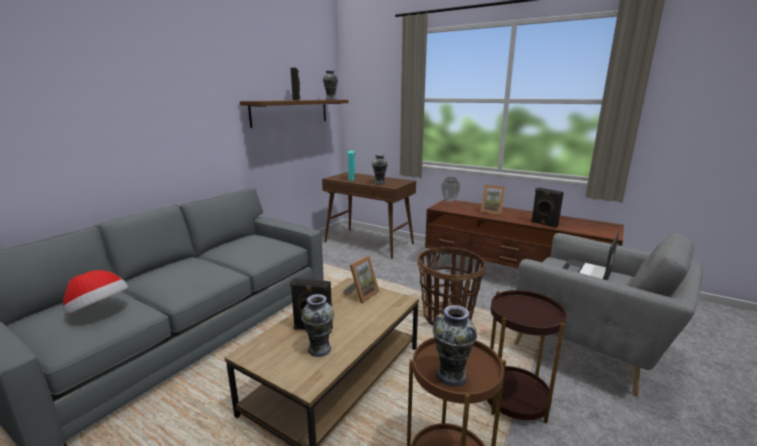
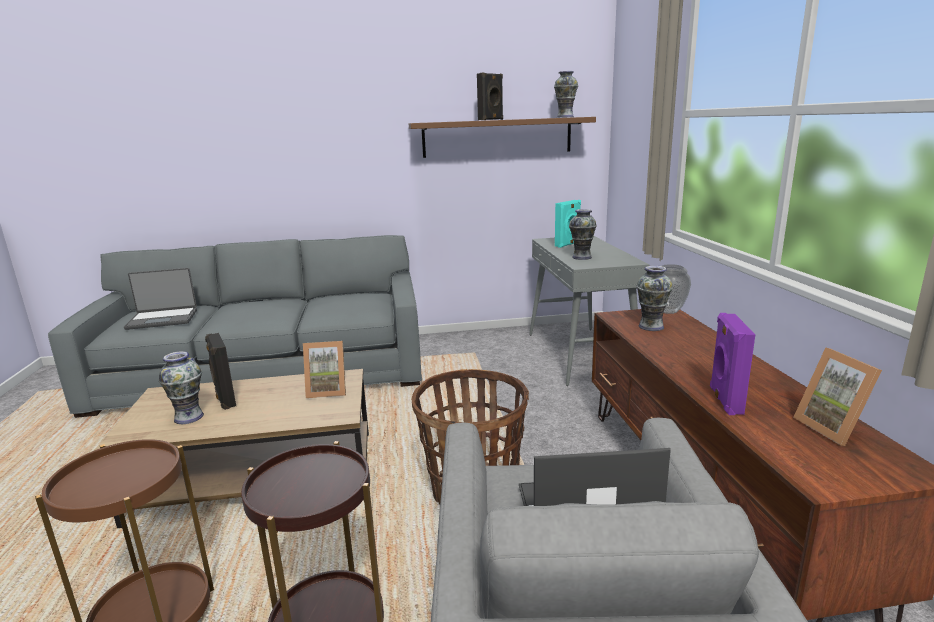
camera: 50 degrees right, 0 degrees up
hat [63,270,129,315] -> laptop [124,268,197,330]
brown console table [322,172,416,259] -> grey console table [529,236,649,386]
vase [433,305,477,387] -> vase moved to [637,265,673,331]
picture frame [481,185,505,215] -> picture frame moved to [793,347,882,446]
black speaker [531,188,564,228] -> purple speaker [710,313,755,415]

